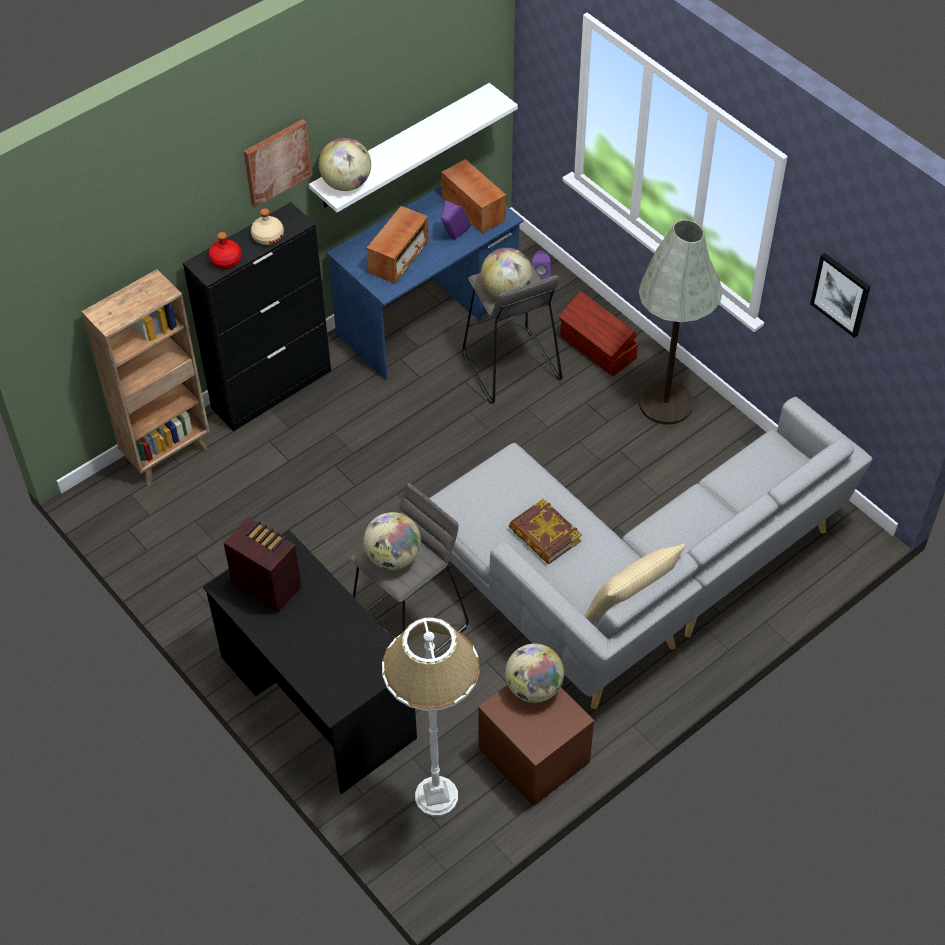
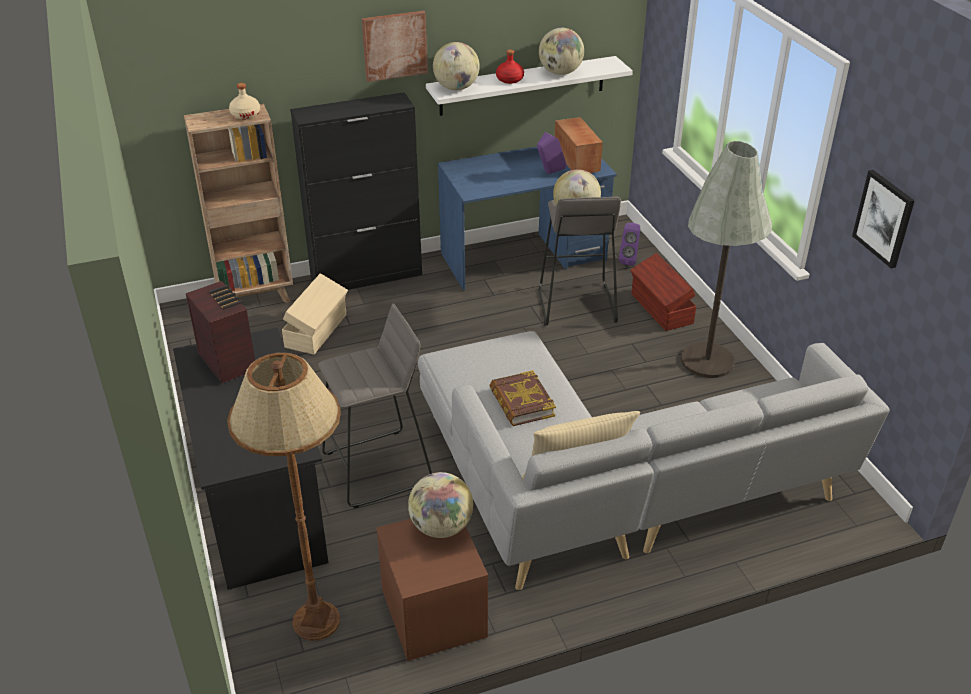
camera: 20 degrees right, 15 degrees down
red bottle [208,232,242,269] -> red bottle moved to [496,49,524,84]
beige bottle [251,208,284,245] -> beige bottle moved to [229,83,260,119]
globe [363,512,421,570] -> globe moved to [539,28,584,75]
radio [367,206,429,284] -> none
white floor lamp [382,617,480,816] -> brown floor lamp [227,353,341,641]
none -> beige storage box [282,273,348,355]

